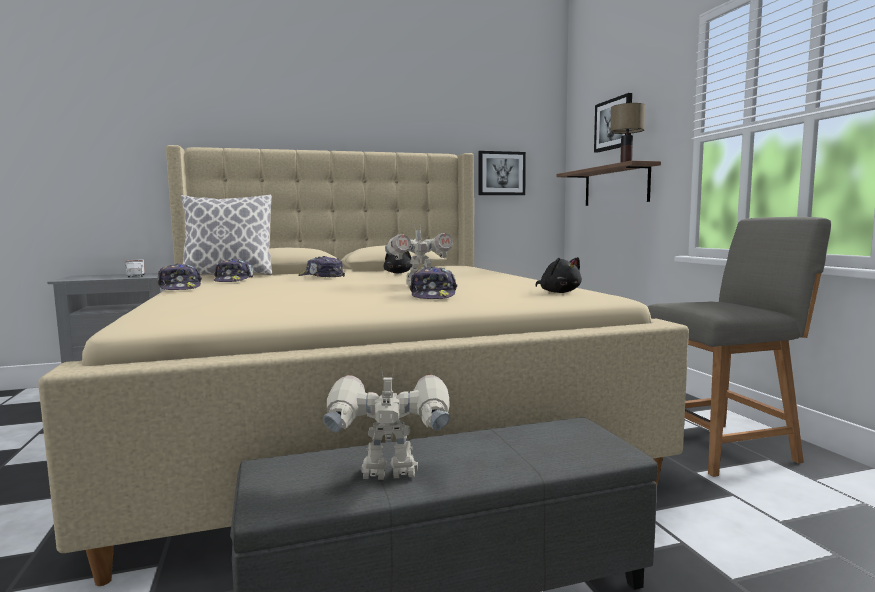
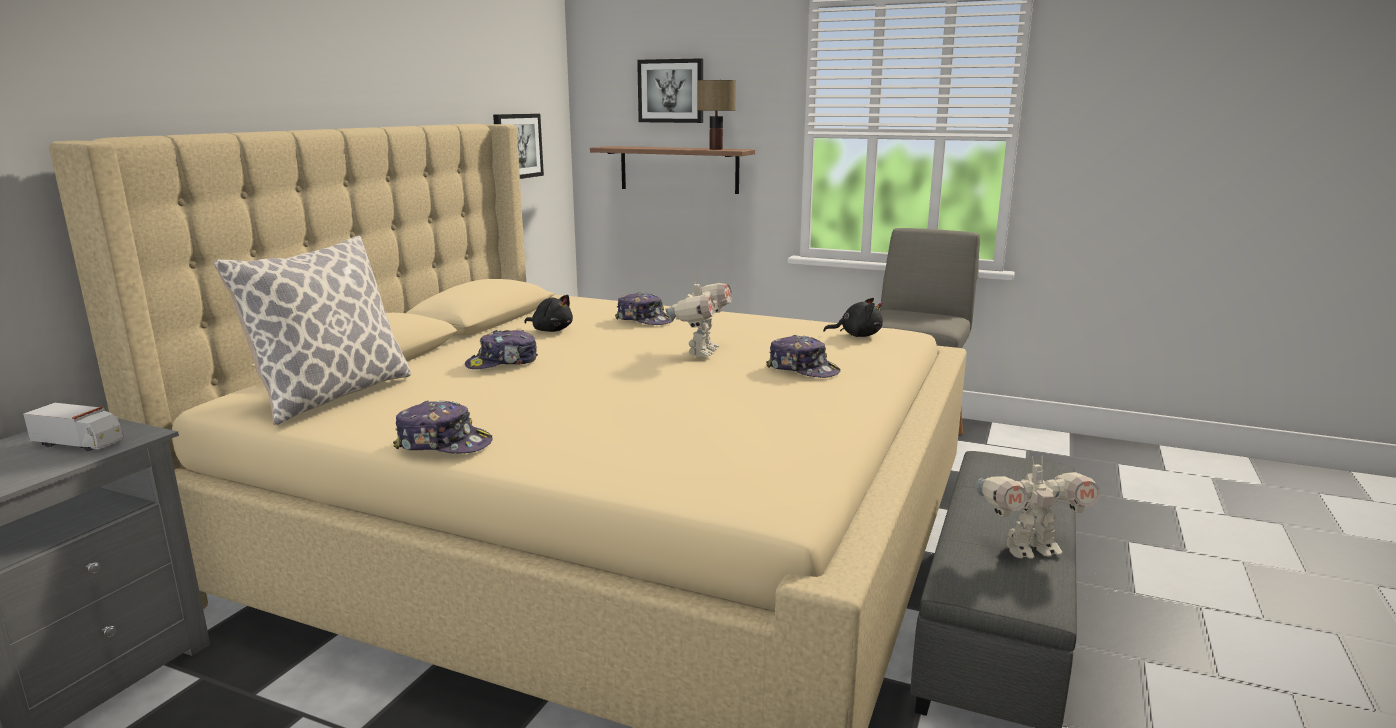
camera: 50 degrees left, 10 degrees up
cap [214,258,254,282] -> cap moved to [615,292,673,325]
toy robot [323,368,450,480] -> toy robot turned 135 degrees counterclockwise [976,455,1100,559]

